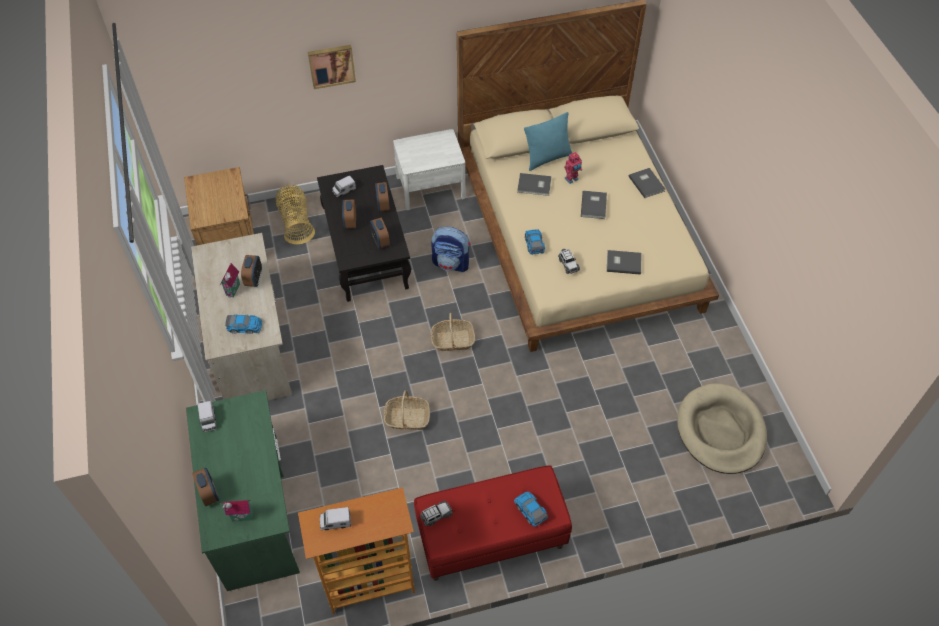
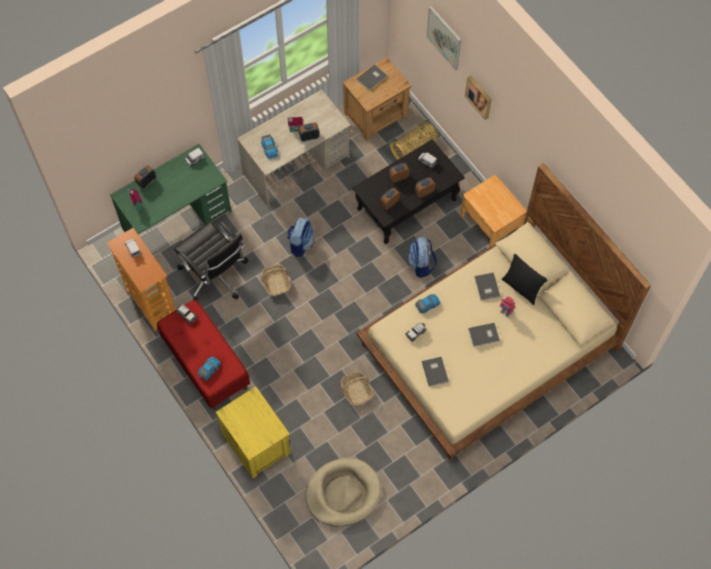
camera: 70 degrees right, 10 degrees up
white nightstand [393,129,465,210] -> brown nightstand [460,175,527,248]
basket [431,313,475,351] -> basket moved to [341,371,373,406]
turquoise pillow [524,112,572,171] -> black pillow [502,254,548,305]
grey book [629,168,665,198] -> grey book moved to [357,64,387,91]
none -> black office chair [174,221,248,300]
none -> yellow nightstand [216,387,291,478]
none -> backpack [287,217,315,257]
none -> picture [426,6,461,71]

